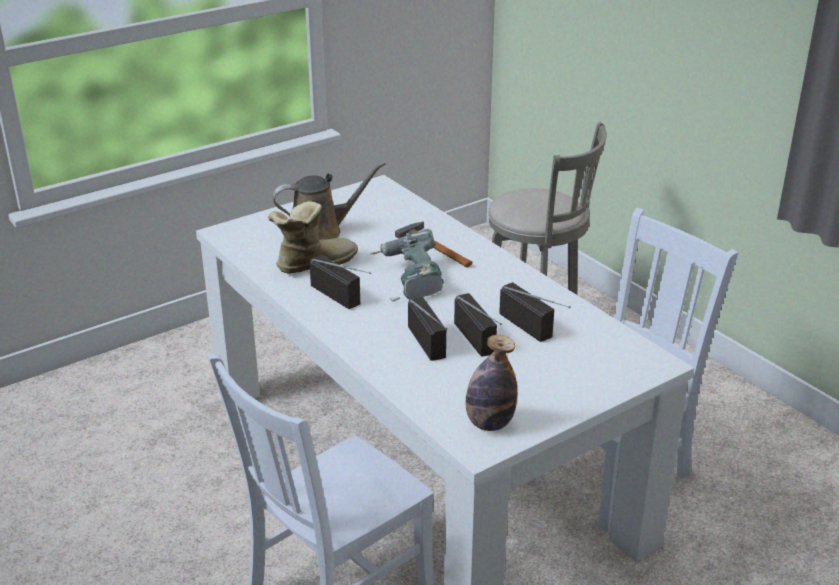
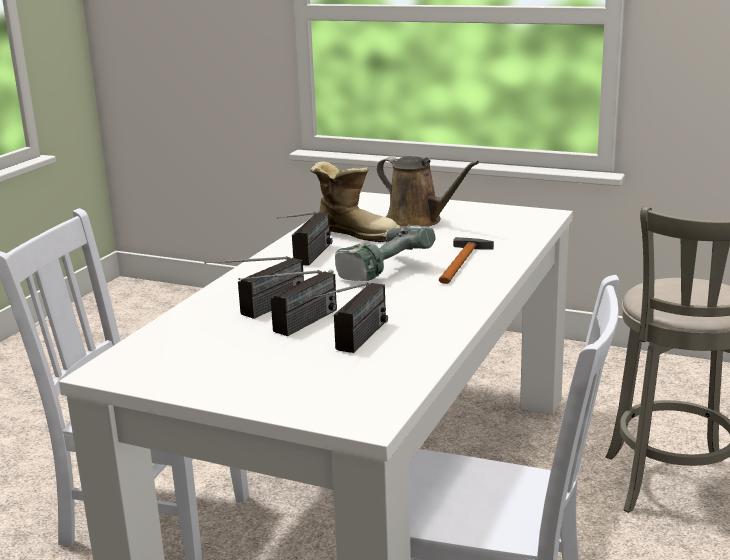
camera: 60 degrees right, 10 degrees down
bottle [466,335,517,431] -> none

